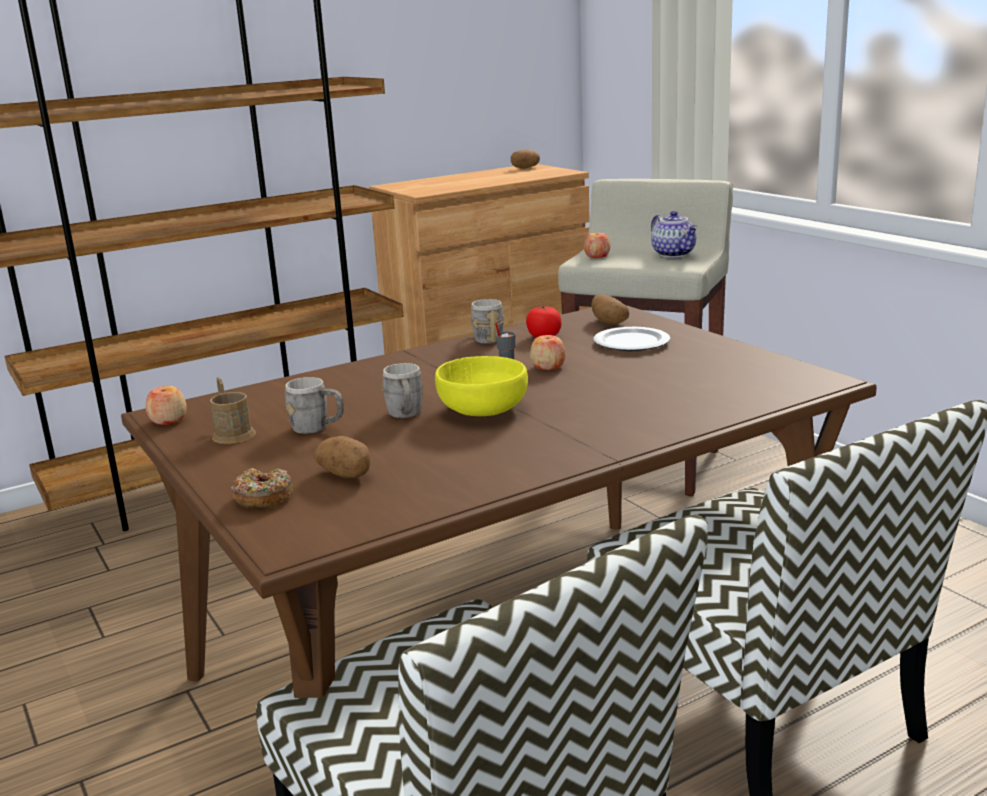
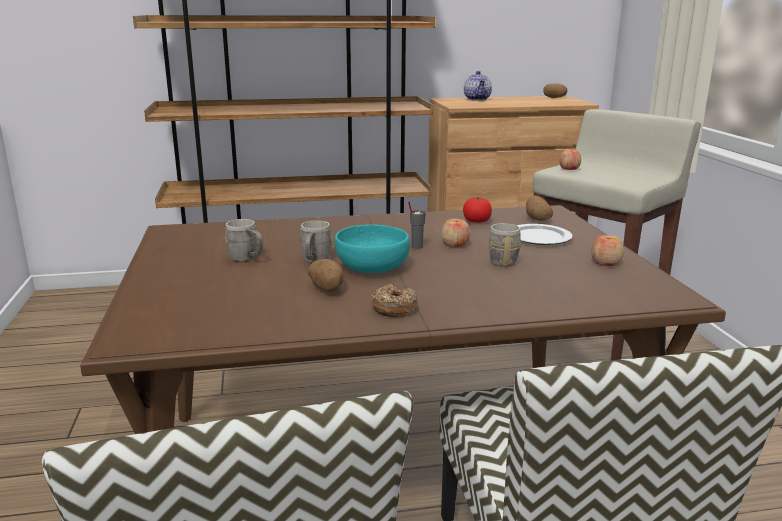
camera: 20 degrees right, 0 degrees up
apple [146,386,187,425] -> apple moved to [591,235,624,266]
brown mug [210,377,256,444] -> none
donut [231,468,294,509] -> donut moved to [371,284,418,317]
potato [314,436,370,478] -> potato moved to [308,259,344,292]
yellow bowl [435,356,528,416] -> turquoise bowl [335,224,410,273]
grey mug [471,299,505,344] -> grey mug moved to [489,223,521,267]
teapot [651,211,698,258] -> teapot moved to [464,71,492,101]

